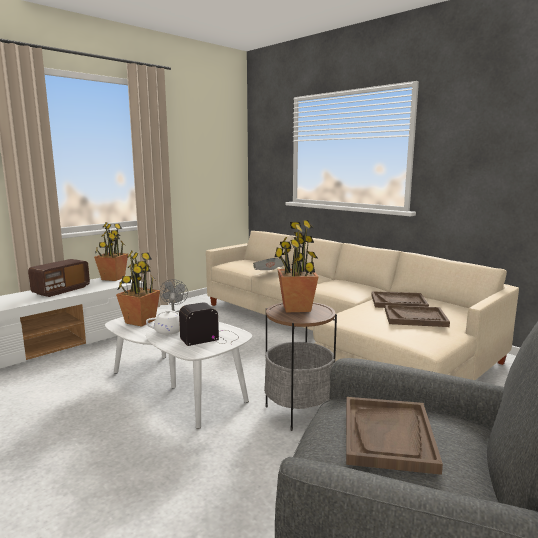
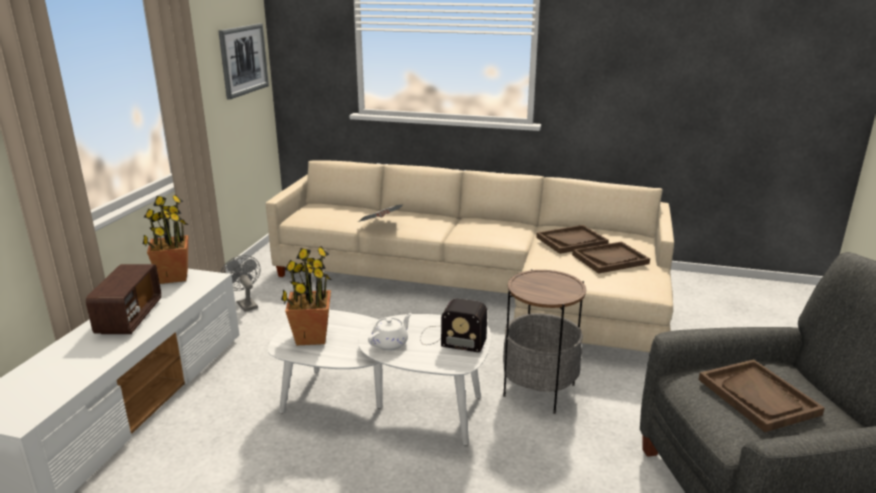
camera: 30 degrees left, 10 degrees up
radio [179,302,239,346] -> radio turned 105 degrees counterclockwise [420,298,487,353]
potted plant [274,220,319,312] -> none
none -> picture [218,23,269,100]

